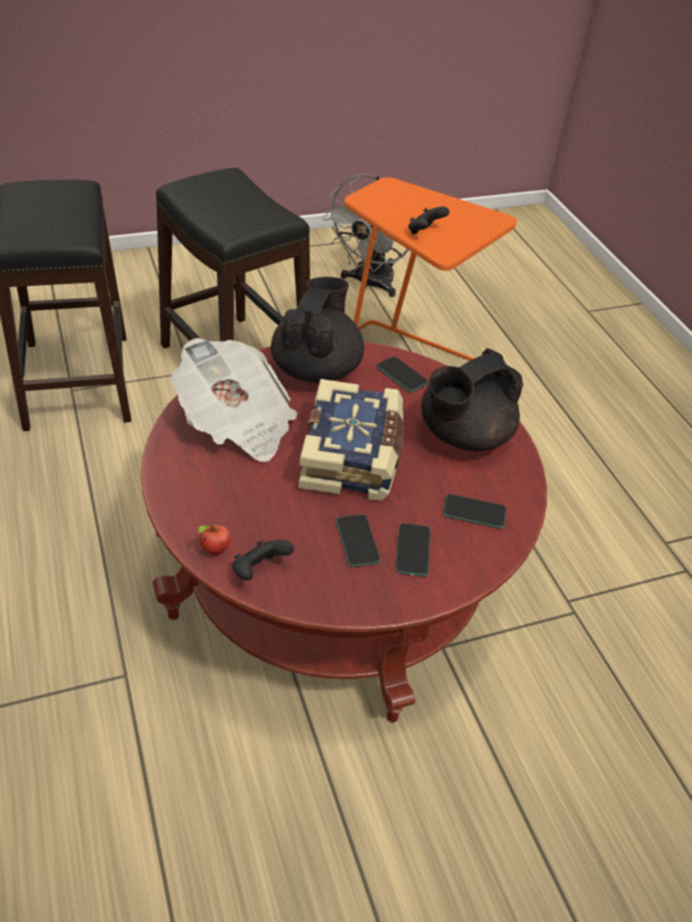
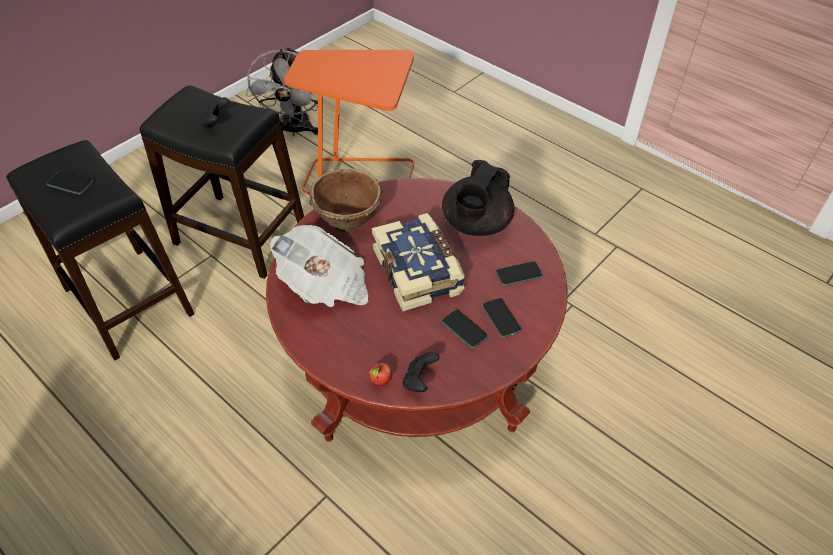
camera: 25 degrees left, 5 degrees up
black teapot [271,277,364,383] -> brown bowl [309,168,383,232]
phone [376,356,428,393] -> phone moved to [46,171,93,195]
black game controller [408,207,450,234] -> black game controller moved to [201,97,229,129]

